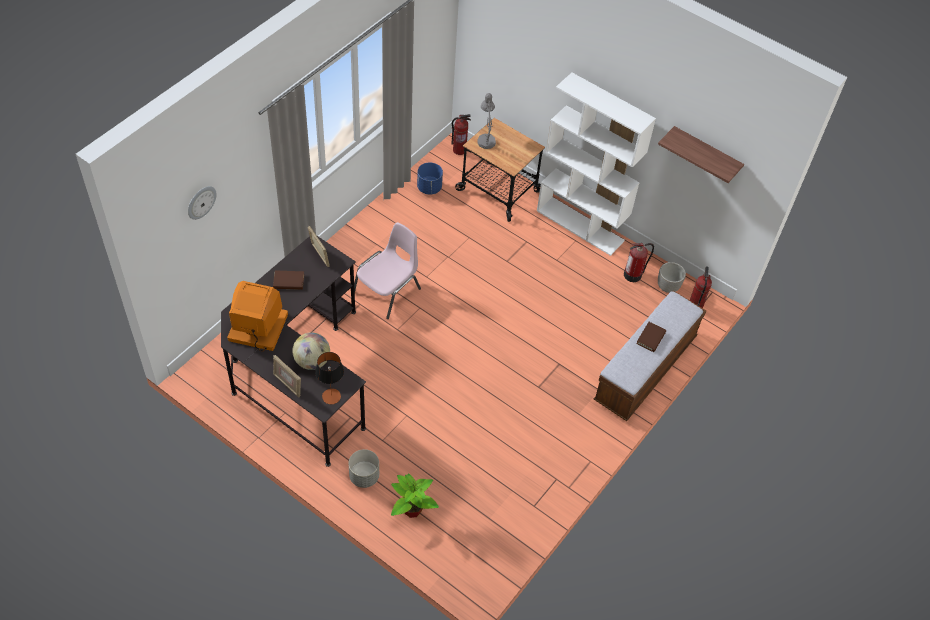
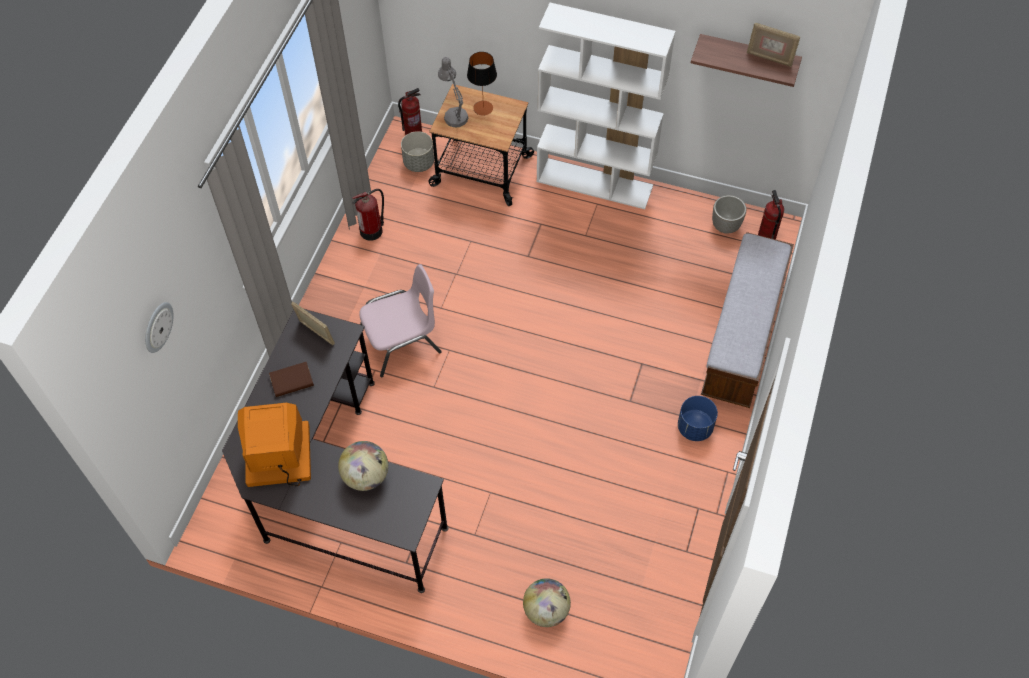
camera: 15 degrees left, 5 degrees up
picture frame [273,355,301,397] -> picture frame moved to [747,23,800,67]
table lamp [315,352,344,404] -> table lamp moved to [467,52,497,116]
grey planter [349,449,379,488] -> grey planter moved to [401,131,434,172]
pink chair [354,222,421,319] -> pink chair turned 45 degrees clockwise [359,264,442,377]
potted plant [391,473,439,518] -> globe [523,578,571,627]
blue planter [417,163,443,195] -> blue planter moved to [678,396,718,441]
fire extinguisher [624,243,654,282] -> fire extinguisher moved to [352,189,384,241]
brown book [636,322,666,352] -> none

